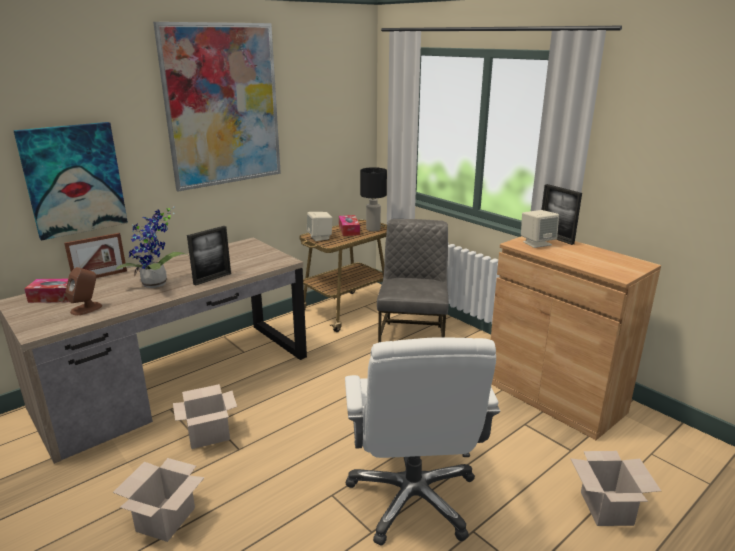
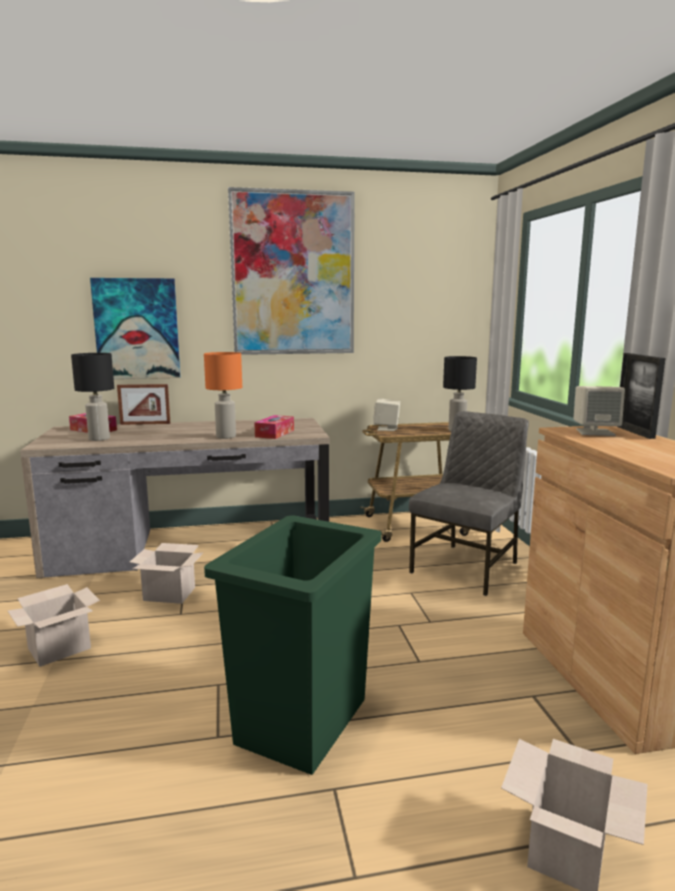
camera: 30 degrees right, 10 degrees down
brown speaker [65,267,102,315] -> black table lamp [71,353,114,441]
potted plant [115,207,187,288] -> none
picture frame [187,226,231,286] -> orange table lamp [204,352,242,439]
tissue box [339,215,360,236] -> tissue box moved to [254,415,294,439]
white office chair [345,337,500,546] -> green trash can [204,515,381,775]

